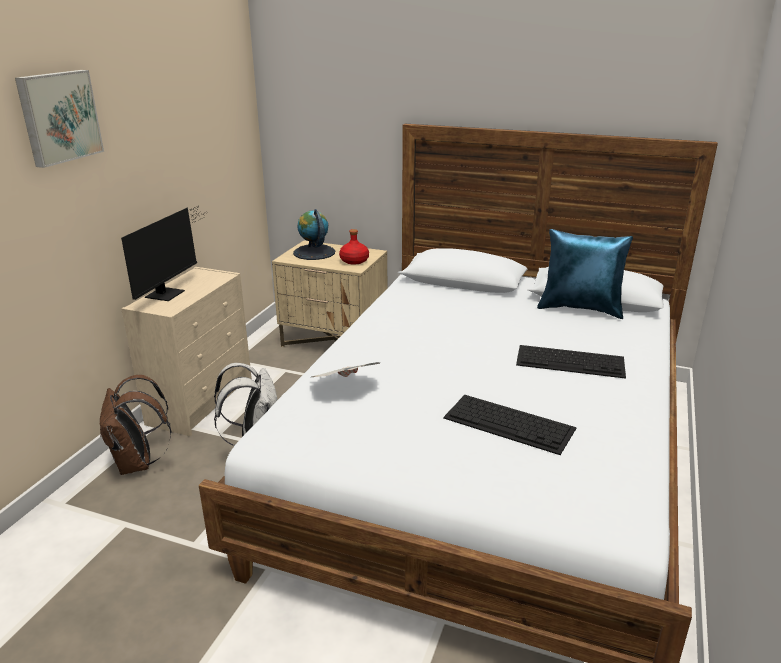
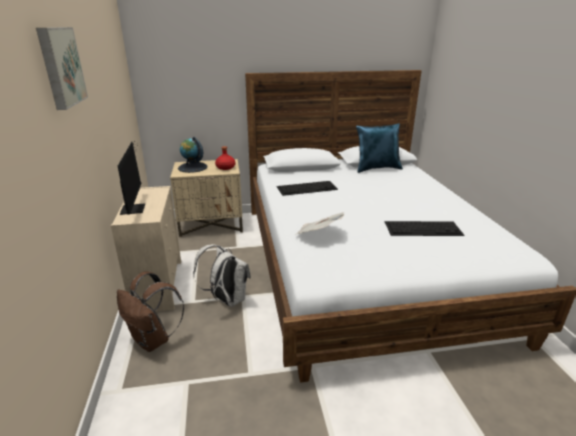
camera: 30 degrees left, 0 degrees up
keyboard [516,345,626,379] -> keyboard moved to [277,181,338,196]

